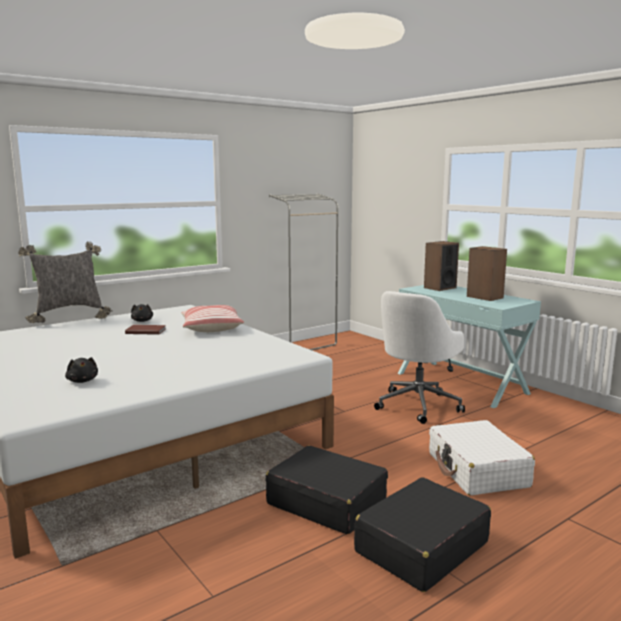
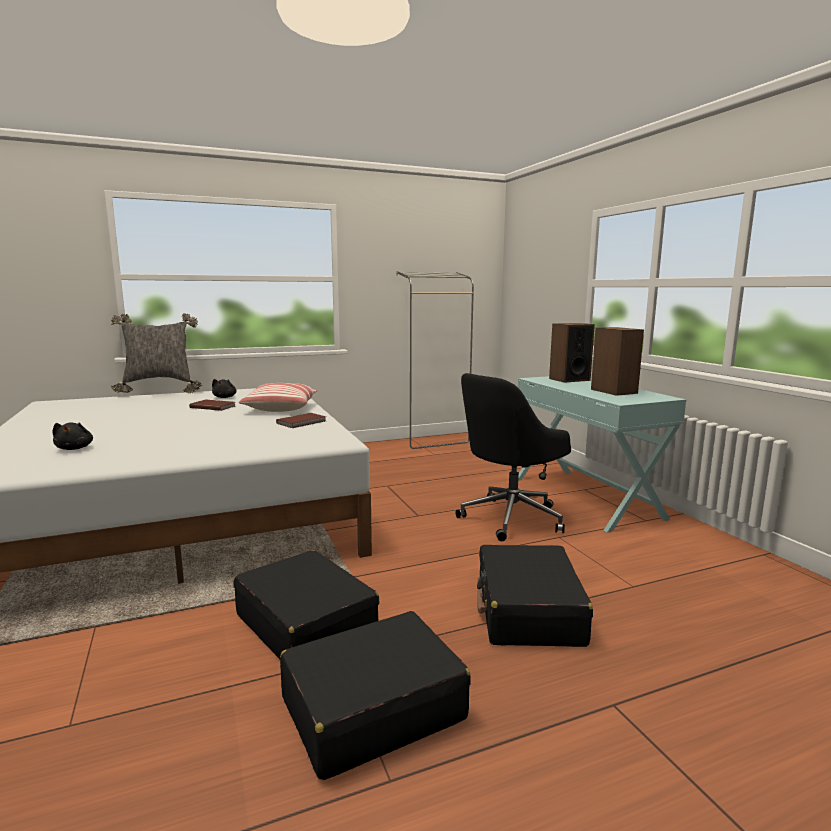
camera: 15 degrees right, 0 degrees up
white office chair [374,291,465,424] -> black office chair [456,373,571,541]
white suitcase [429,420,535,496] -> black suitcase [477,545,593,647]
none -> brown book [276,413,326,428]

